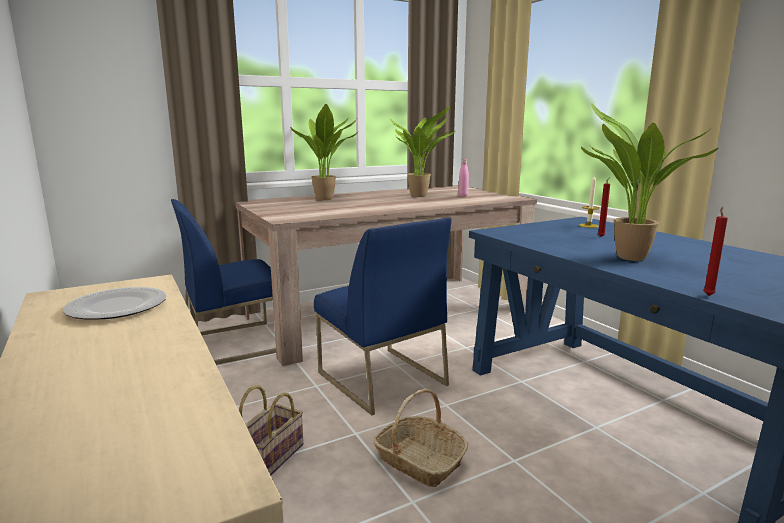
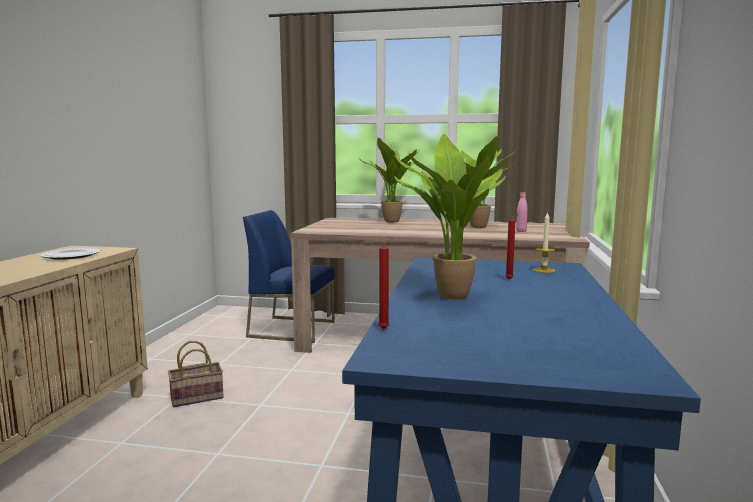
camera: 40 degrees right, 5 degrees down
blue chair [314,218,452,415] -> none
basket [373,389,468,487] -> none

